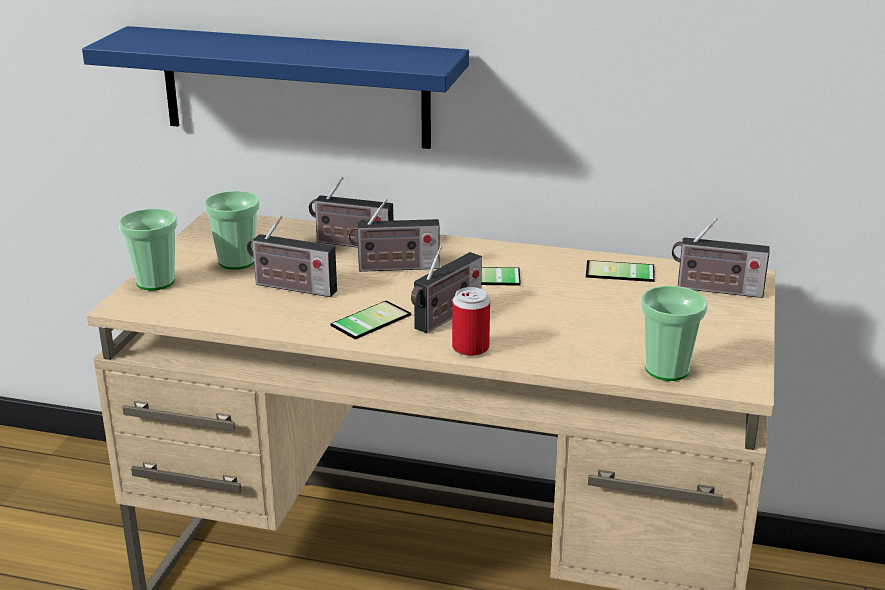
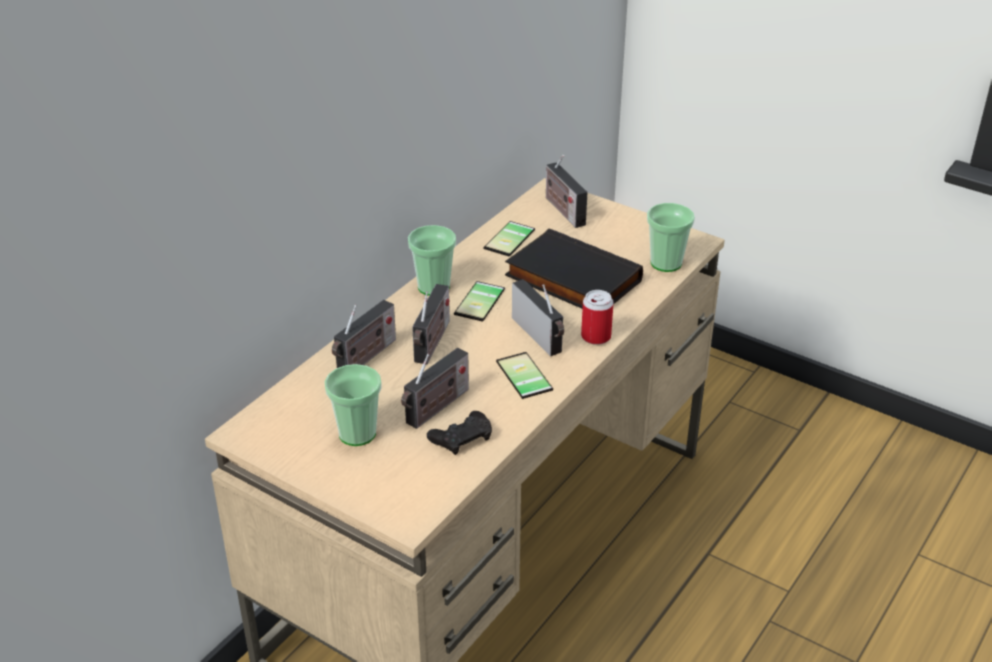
camera: 70 degrees left, 10 degrees up
blue shelf [82,26,469,149] -> none
cup [118,209,178,290] -> cup moved to [408,225,456,296]
radio [672,218,770,298] -> radio turned 120 degrees clockwise [546,155,587,228]
none -> black game controller [427,411,492,455]
none -> black book [505,228,643,309]

